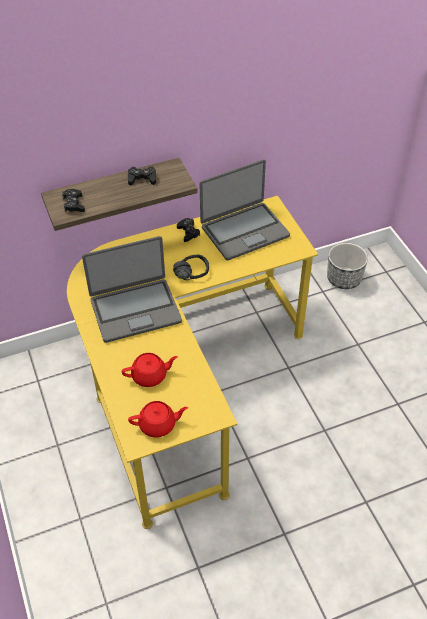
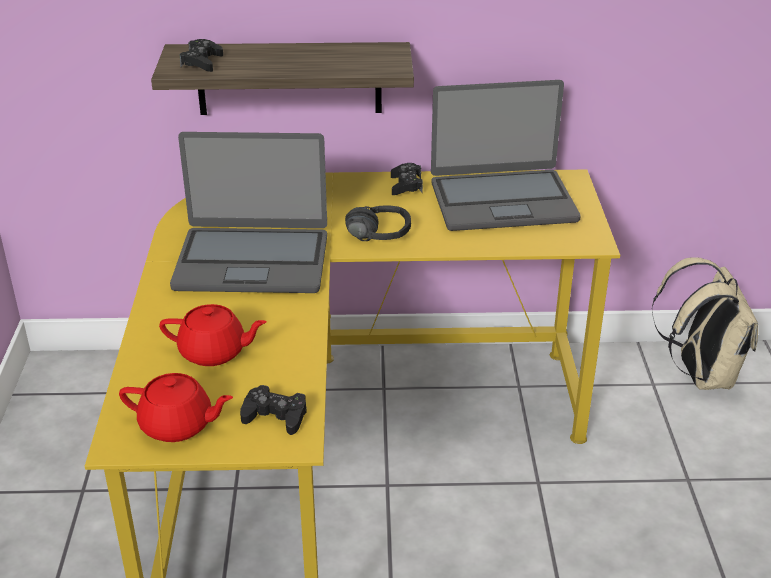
camera: 20 degrees right, 15 degrees down
black game controller [128,166,156,185] -> black game controller moved to [240,385,307,435]
planter [327,243,368,289] -> beige backpack [652,257,758,390]

